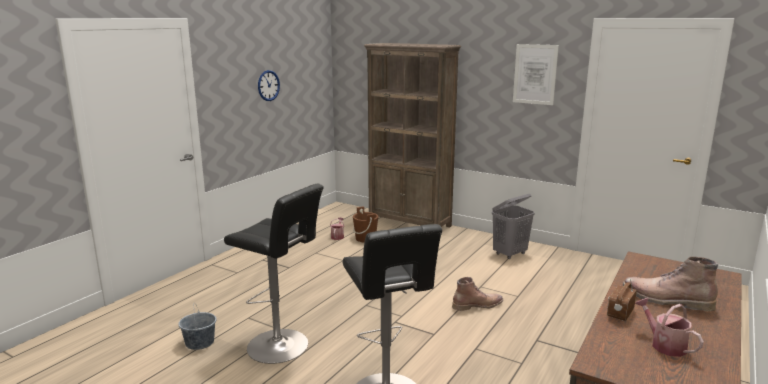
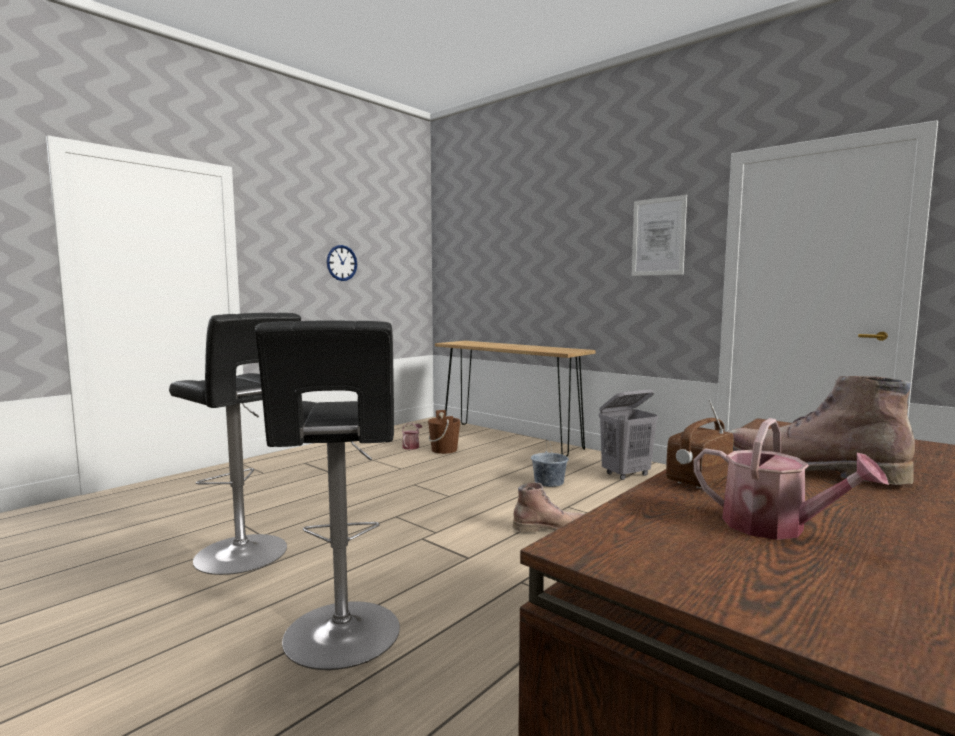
camera: 10 degrees right, 10 degrees down
grey bucket [178,305,216,350] -> grey bucket moved to [531,438,569,487]
brown bookcase [364,43,461,227] -> brown console table [435,341,596,456]
watering can [635,298,704,357] -> watering can turned 150 degrees clockwise [694,418,889,540]

